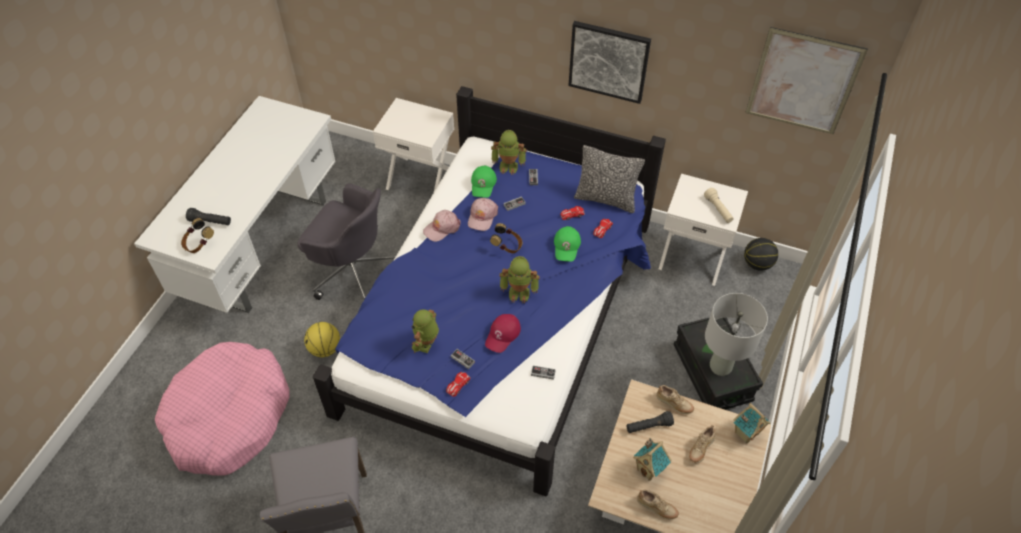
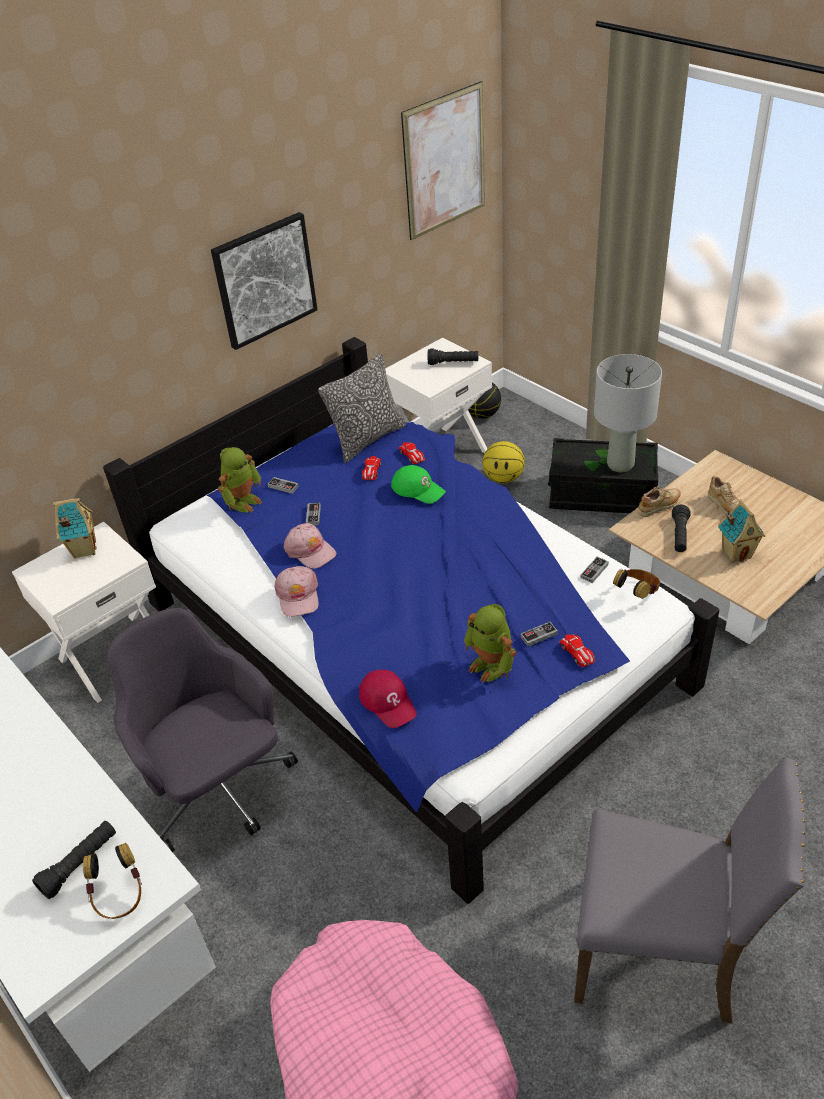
camera: 60 degrees left, 10 degrees down
grey office chair [298,183,396,300] -> grey office chair turned 90 degrees counterclockwise [107,608,298,852]
basketball [304,322,340,357] -> basketball moved to [483,441,525,483]
green cap [471,166,497,198] -> none
red cap [485,314,521,353] -> red cap moved to [359,670,417,728]
headphones [490,223,522,253] -> headphones moved to [613,569,660,599]
toy robot [500,256,540,303] -> none
beige shoe [637,489,679,519] -> none
beige flashlight [704,188,734,223] -> black flashlight [428,348,478,365]
toy house [733,403,770,444] -> toy house moved to [53,498,97,559]

